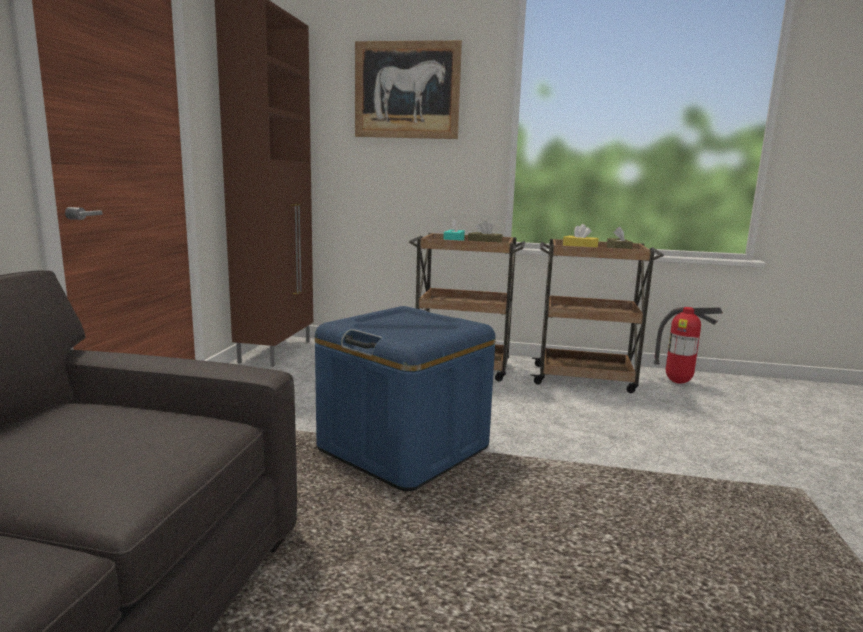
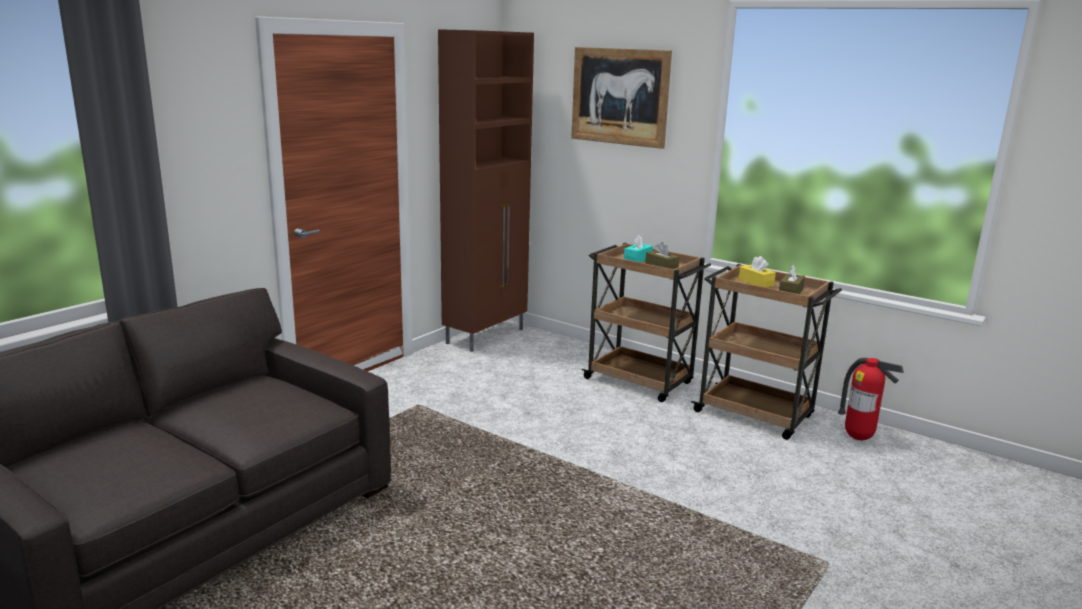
camera: 25 degrees right, 5 degrees up
blue storage box [315,306,496,491] -> none

